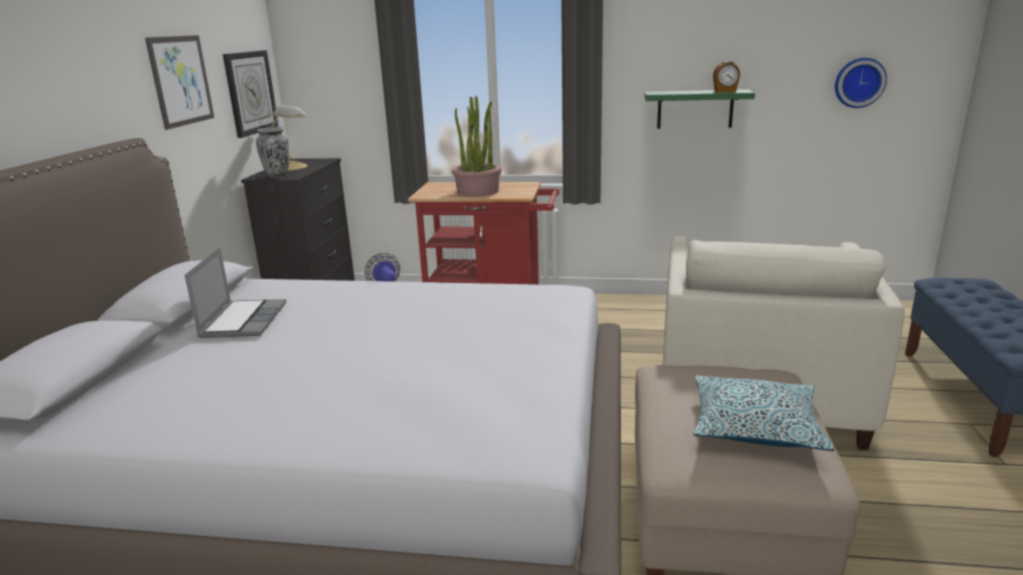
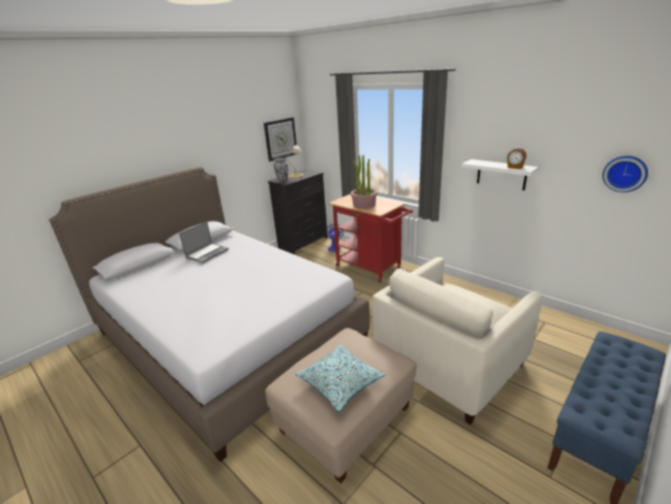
camera: 35 degrees right, 5 degrees up
picture [145,35,214,130] -> none
green shelf [645,89,755,129] -> white shelf [461,159,539,190]

